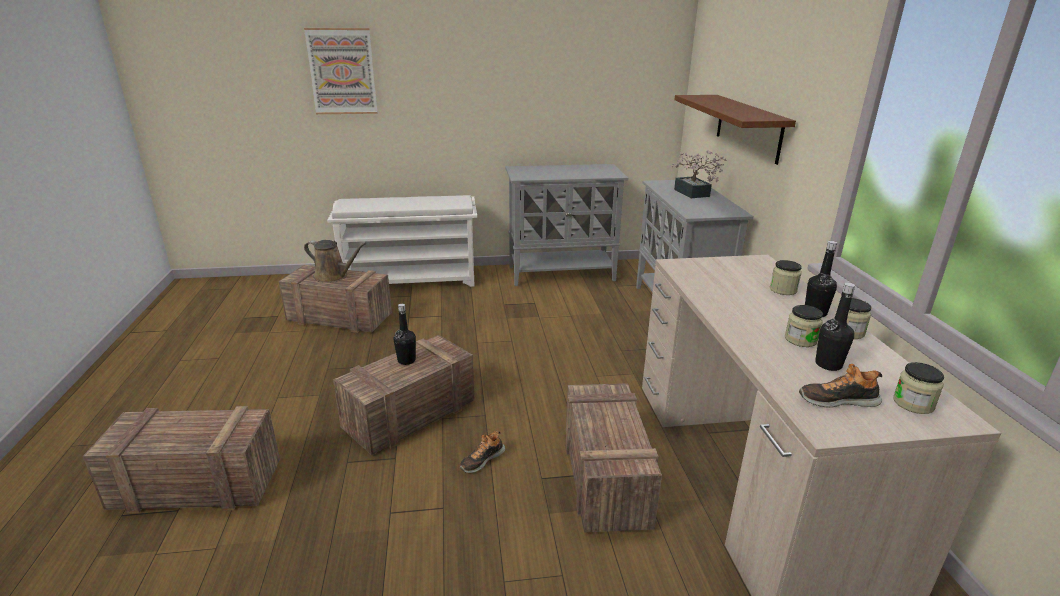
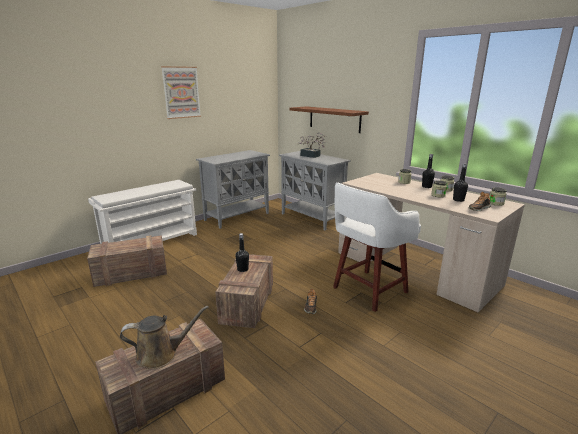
camera: 35 degrees left, 5 degrees down
picture [304,28,378,114] -> picture moved to [161,66,201,119]
brown watering can [304,240,366,283] -> brown watering can moved to [120,306,209,369]
crate [565,383,662,533] -> white stool [333,182,421,312]

